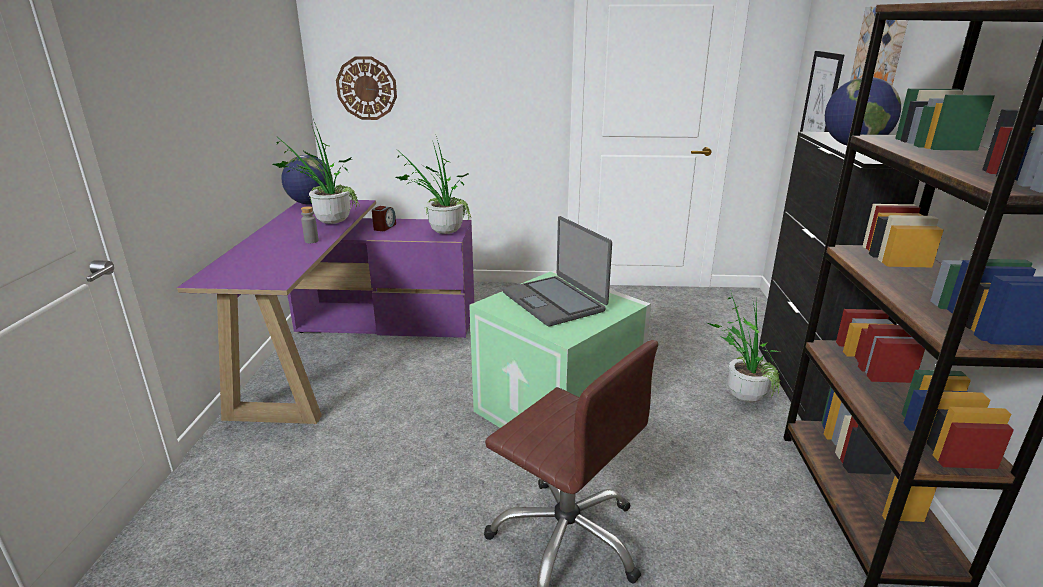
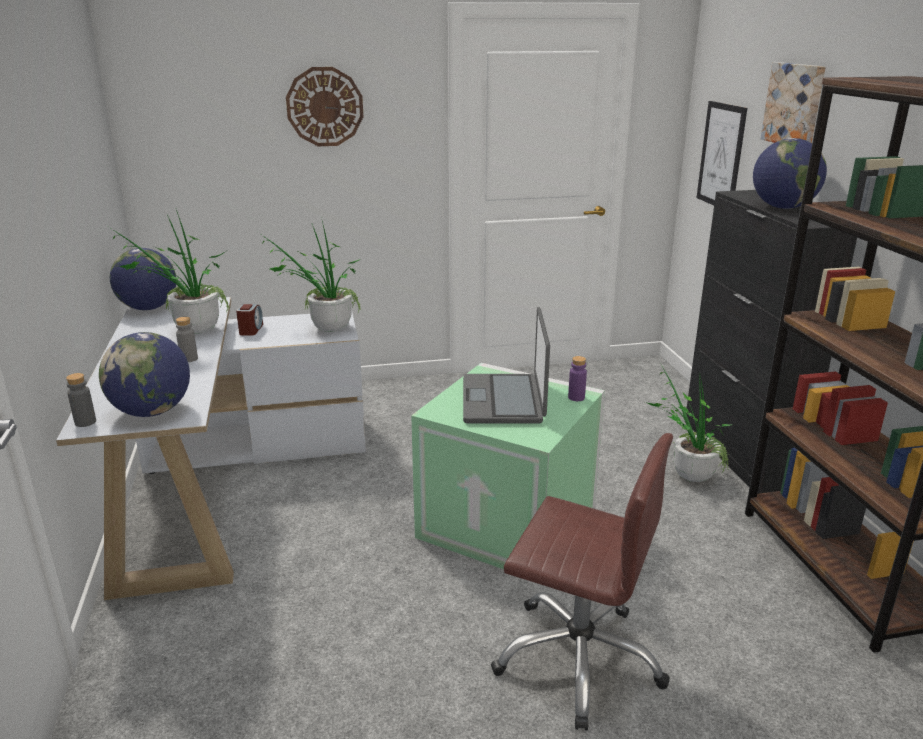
camera: 15 degrees left, 0 degrees up
purple desk [177,200,474,424] -> white desk [56,297,366,600]
wall clock [336,57,397,120] -> wall clock moved to [286,67,363,146]
laptop [503,216,612,327] -> laptop turned 45 degrees clockwise [463,307,550,424]
none -> grey bottle [66,373,96,427]
none -> globe [99,332,190,417]
none -> purple bottle [568,356,587,401]

